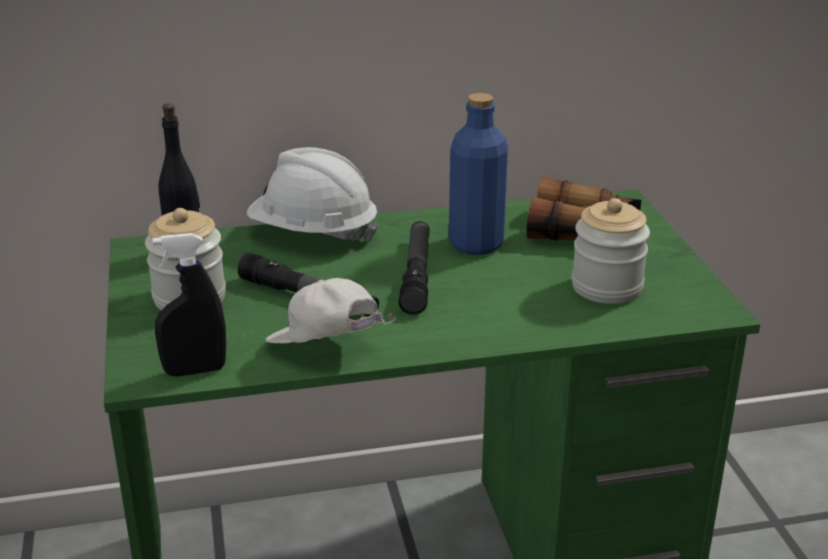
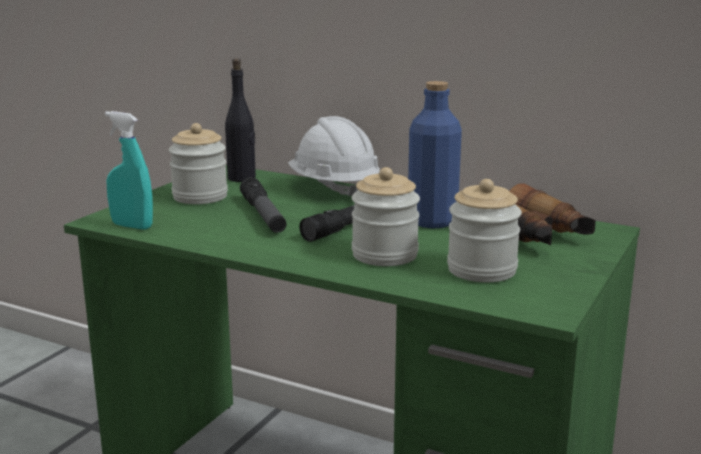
camera: 40 degrees right, 10 degrees down
black spray bottle [152,233,226,377] -> turquoise spray bottle [105,111,153,230]
white cap [265,278,396,344] -> none
none -> jar [352,167,420,266]

